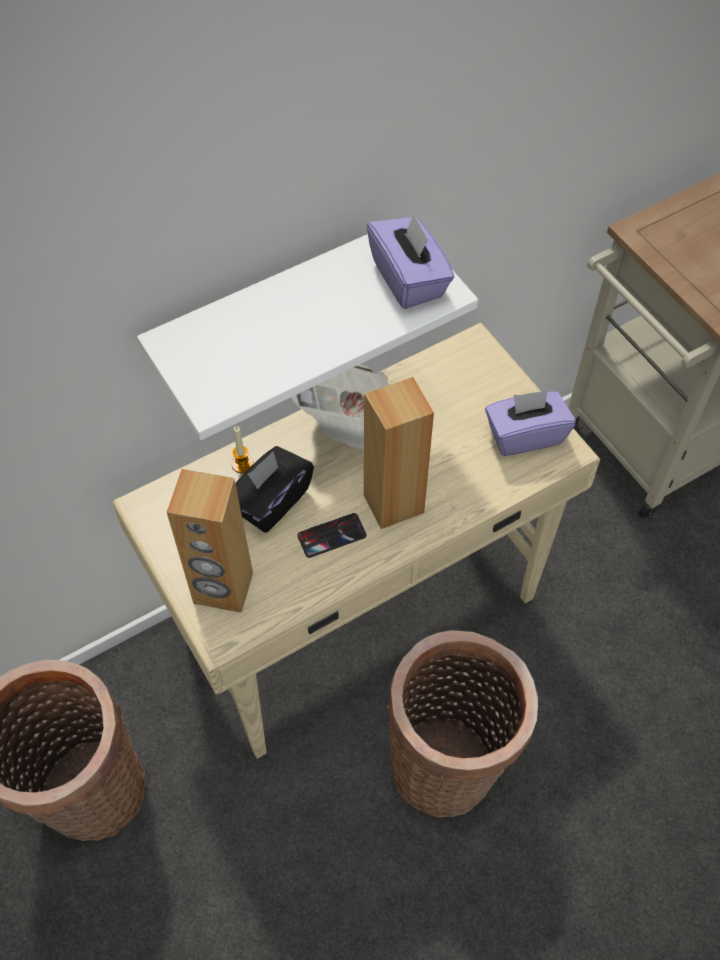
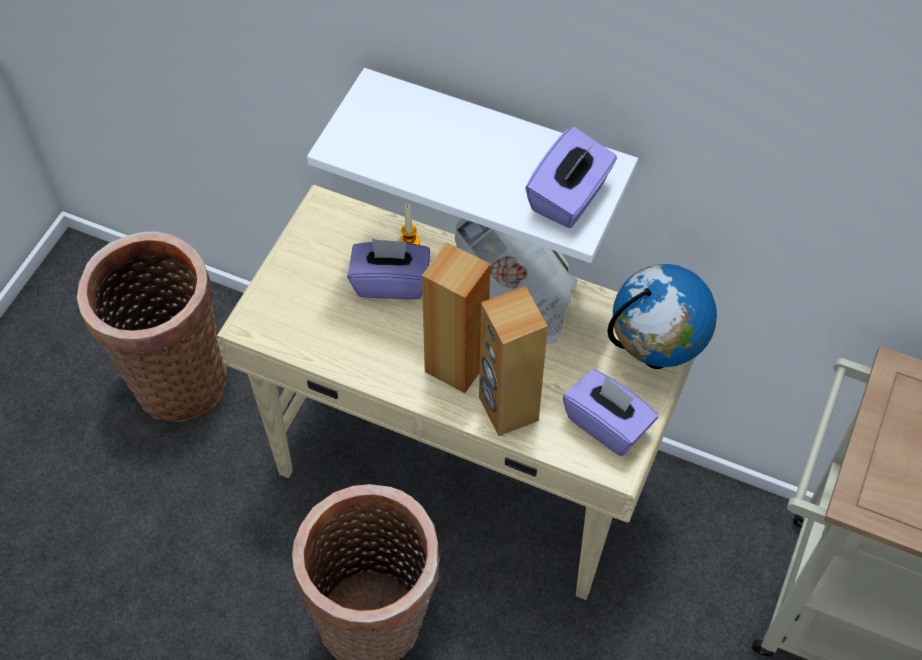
camera: 55 degrees right, 0 degrees up
brown speaker [167,469,253,613] -> brown speaker moved to [479,286,548,436]
black tissue box [235,446,314,533] -> purple tissue box [347,238,430,299]
phone [297,513,367,558] -> none
none -> globe [608,264,717,369]

